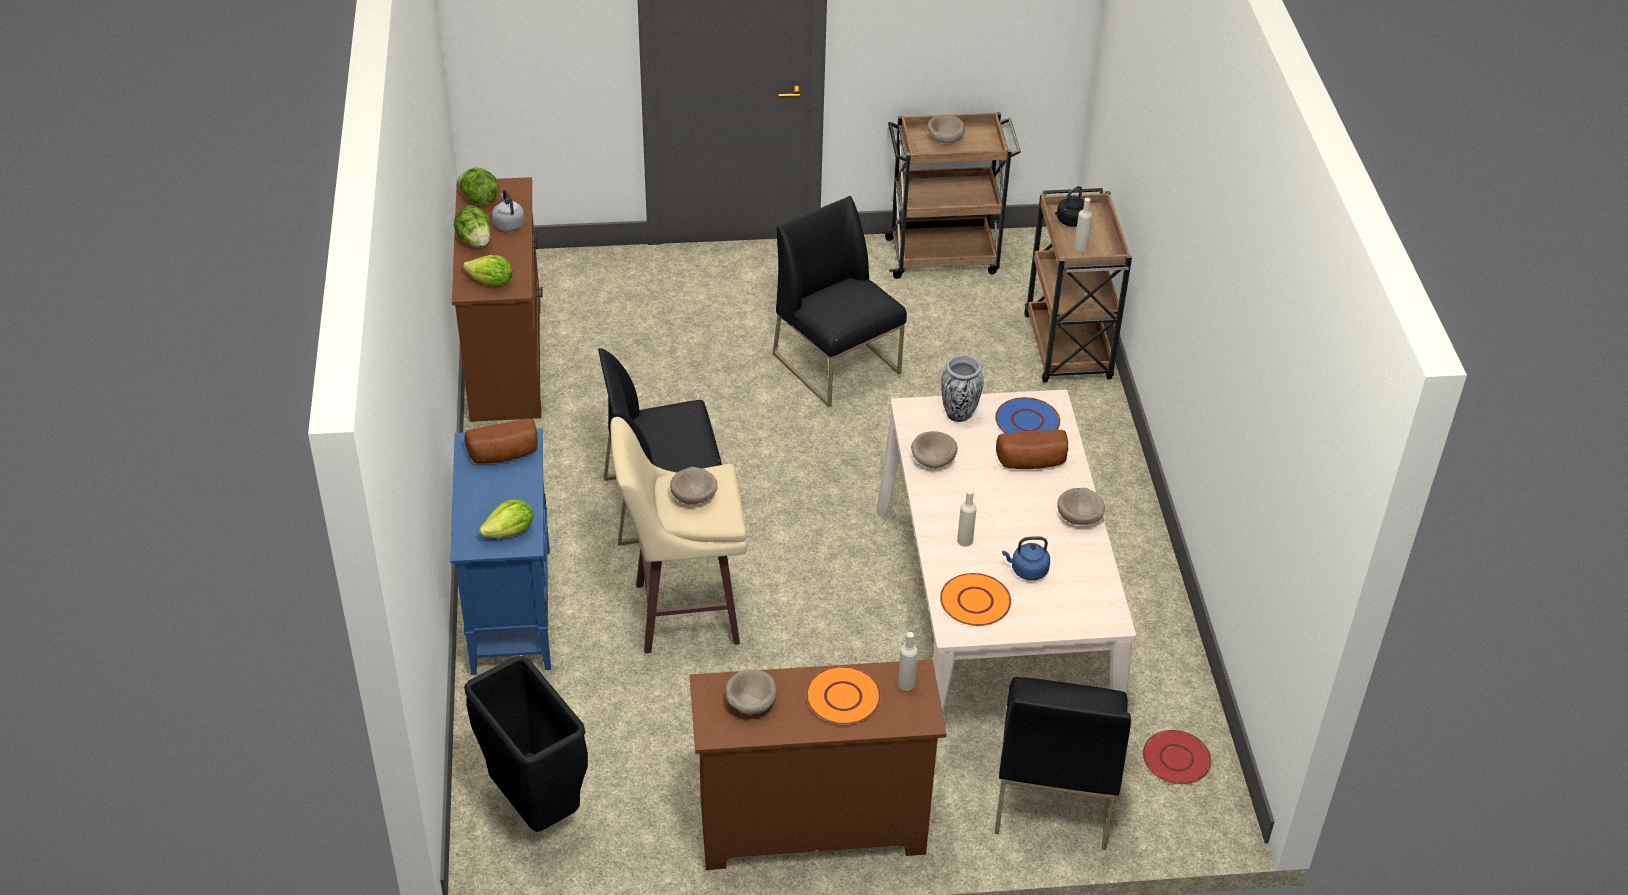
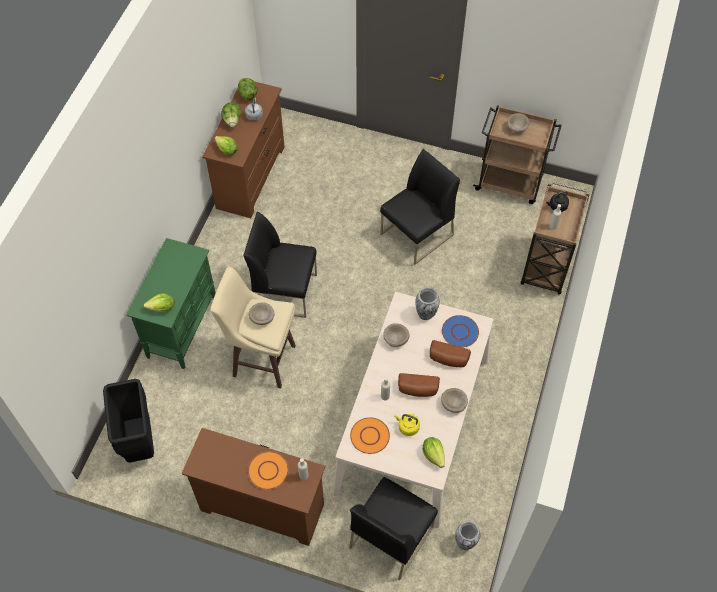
camera: 25 degrees right, 15 degrees up
blue cabinet [450,428,551,675] -> green cabinet [127,238,216,369]
bread [465,418,538,464] -> bread moved to [398,373,440,397]
beige bowl [726,669,777,714] -> none
black chair [773,196,907,407] -> black chair turned 60 degrees clockwise [380,149,460,265]
blue kettle [1002,536,1050,580] -> yellow kettle [394,414,420,436]
red plate [1143,730,1211,784] -> vase [455,521,481,550]
none -> lettuce [422,437,445,468]

